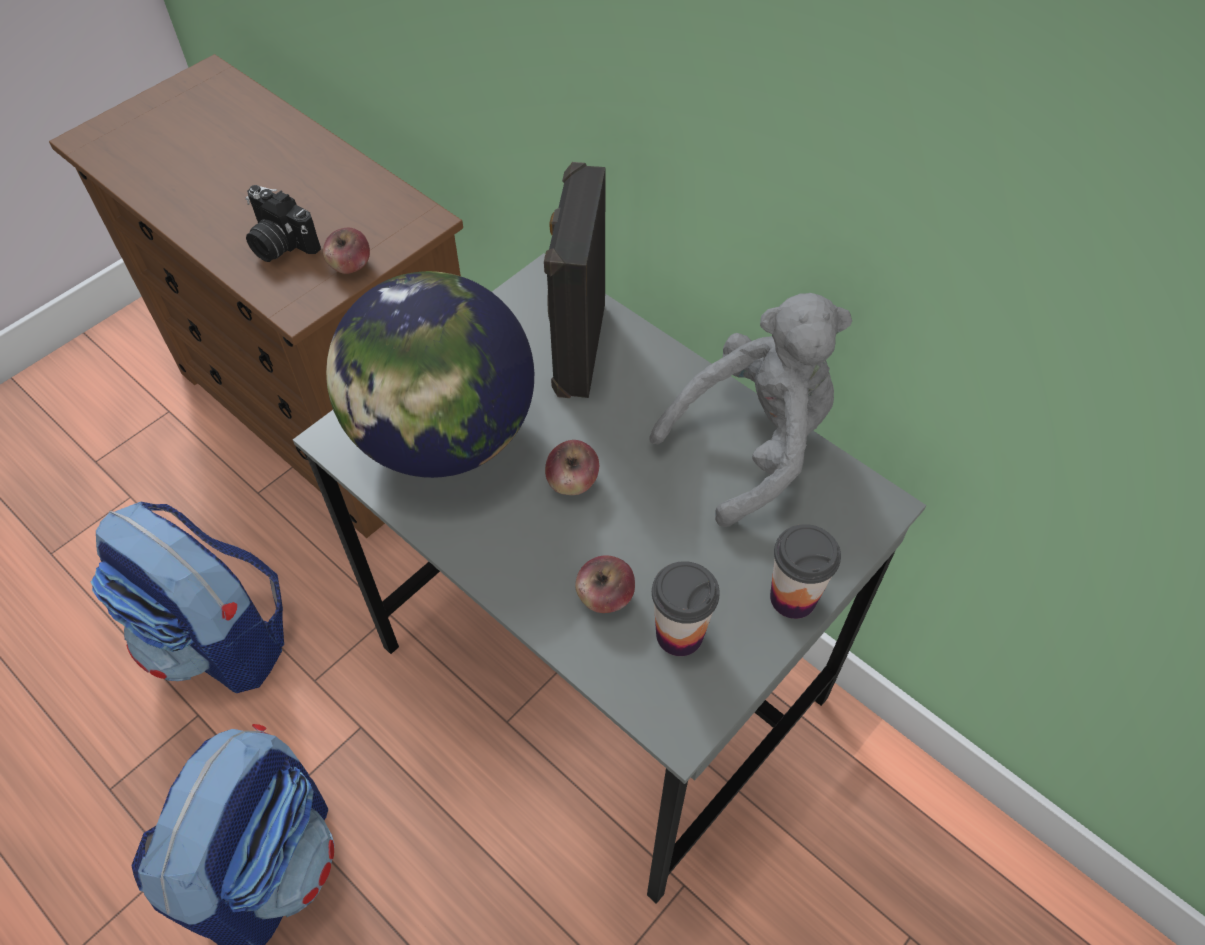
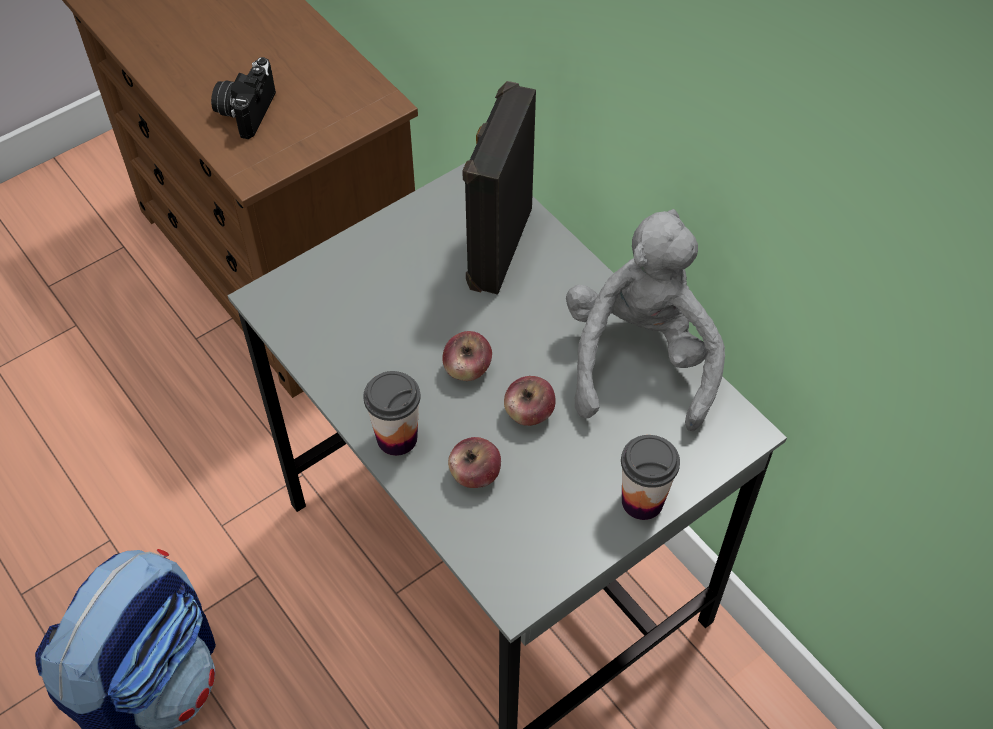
camera: 10 degrees right, 0 degrees up
backpack [91,502,284,693] -> none
camera [245,185,321,262] -> camera turned 60 degrees clockwise [211,57,276,139]
apple [323,228,370,274] -> apple moved to [504,376,556,426]
globe [326,271,534,478] -> none
grey plush toy [650,293,852,527] -> grey plush toy turned 60 degrees counterclockwise [566,209,725,432]
cup [652,561,720,656] -> cup moved to [363,371,421,456]

